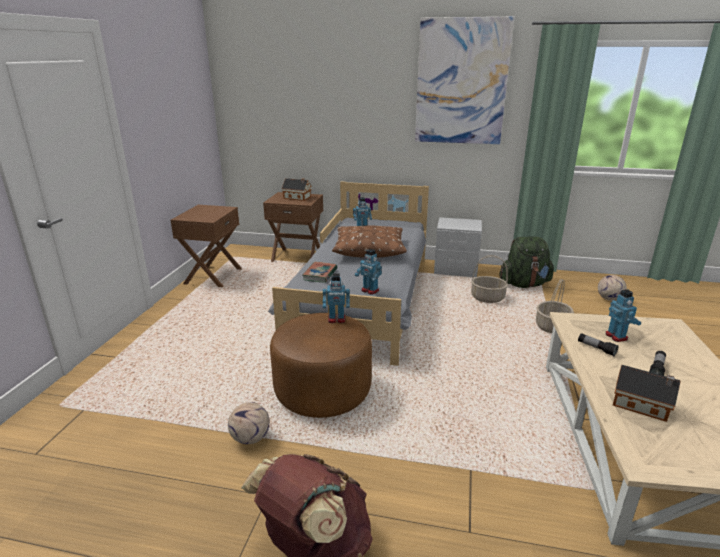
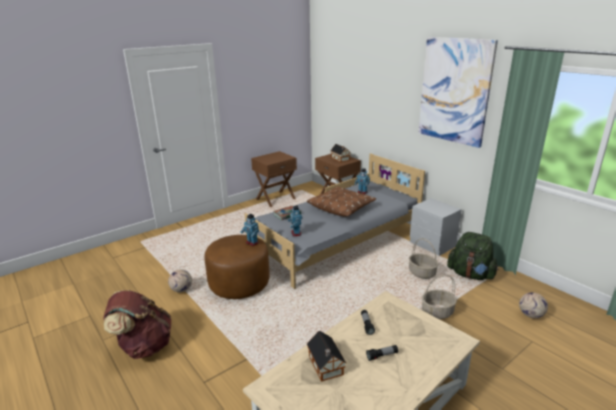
camera: 40 degrees right, 0 degrees up
toy robot [606,289,641,342] -> none

